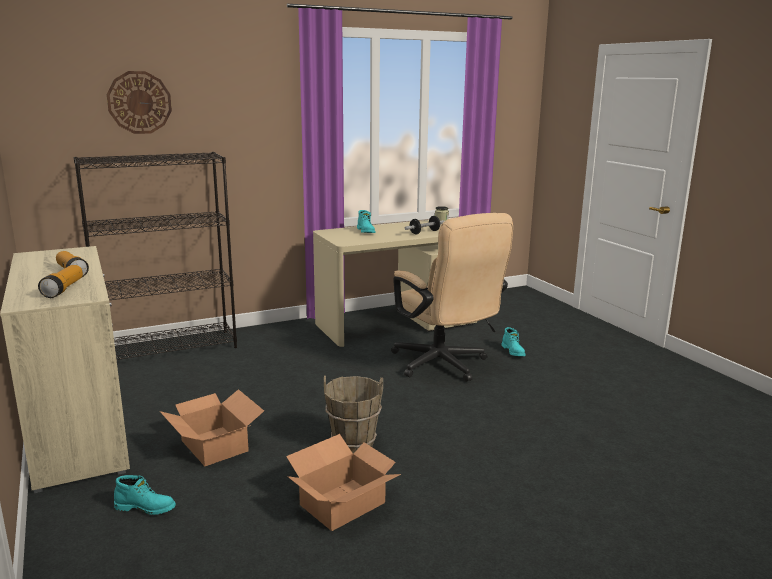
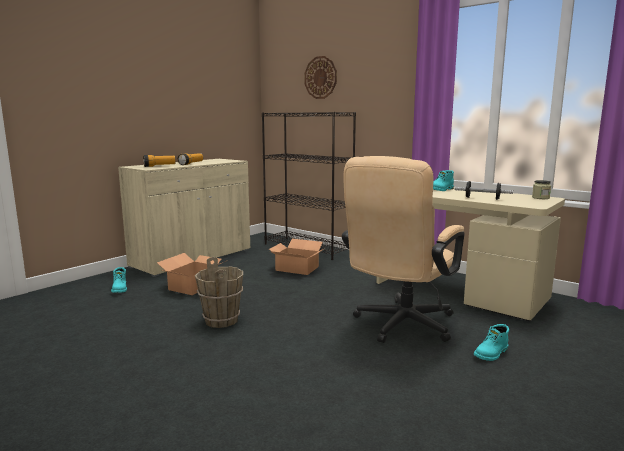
camera: 65 degrees right, 5 degrees down
cardboard box [286,434,401,531] -> cardboard box moved to [269,239,324,275]

